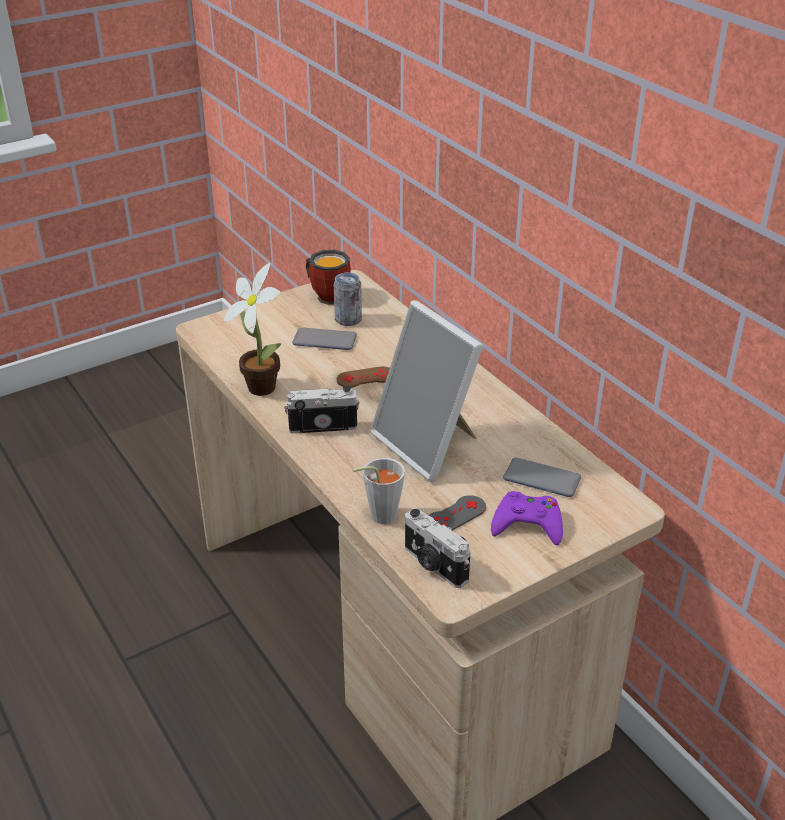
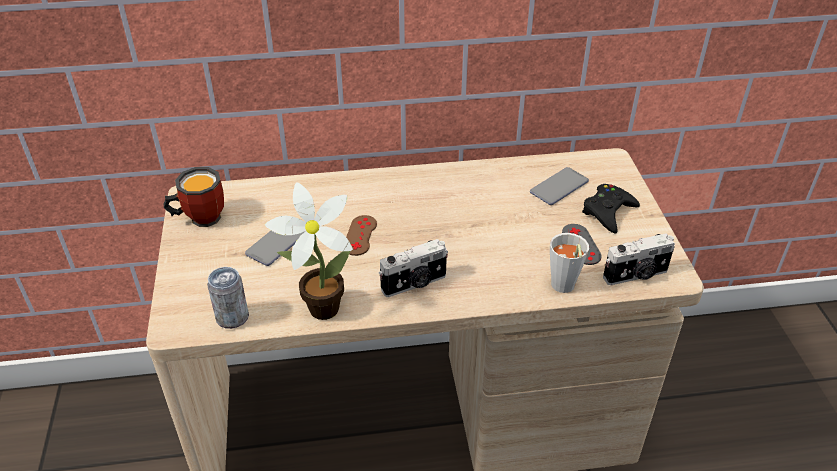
camera: 65 degrees left, 5 degrees up
camera [284,385,360,433] -> camera turned 135 degrees counterclockwise [379,239,448,297]
can [334,273,362,326] -> can moved to [207,267,249,329]
picture frame [370,300,483,482] -> none
purple game controller [491,491,563,545] -> black game controller [582,184,640,233]

